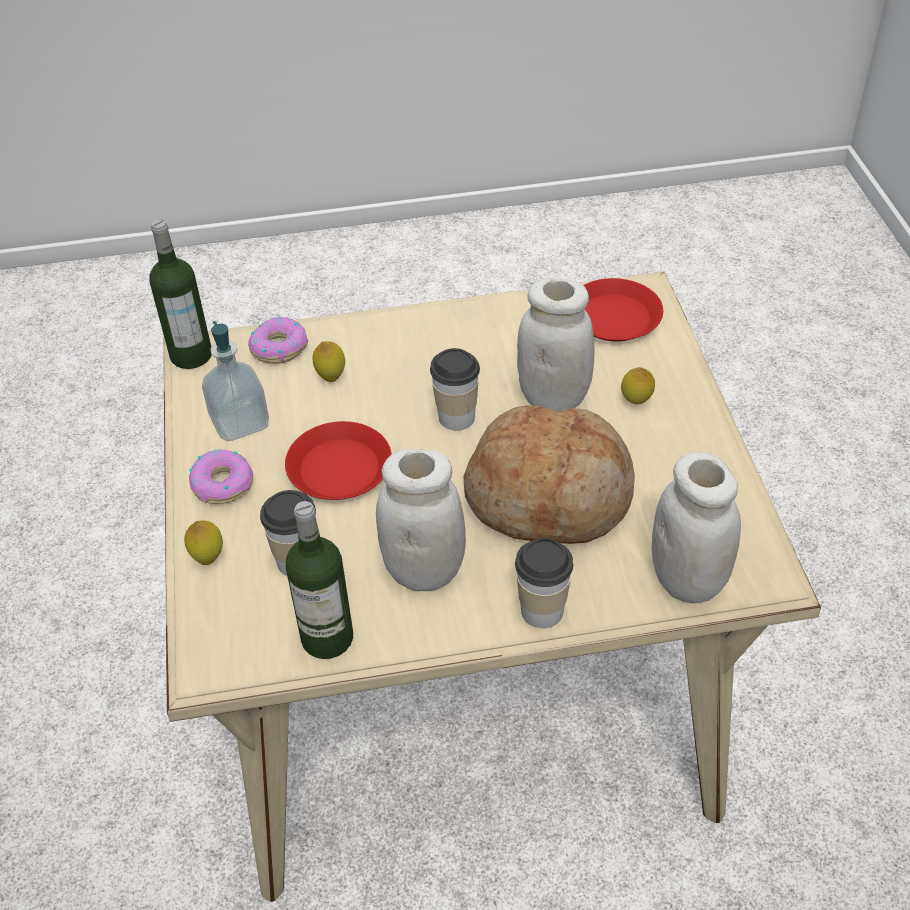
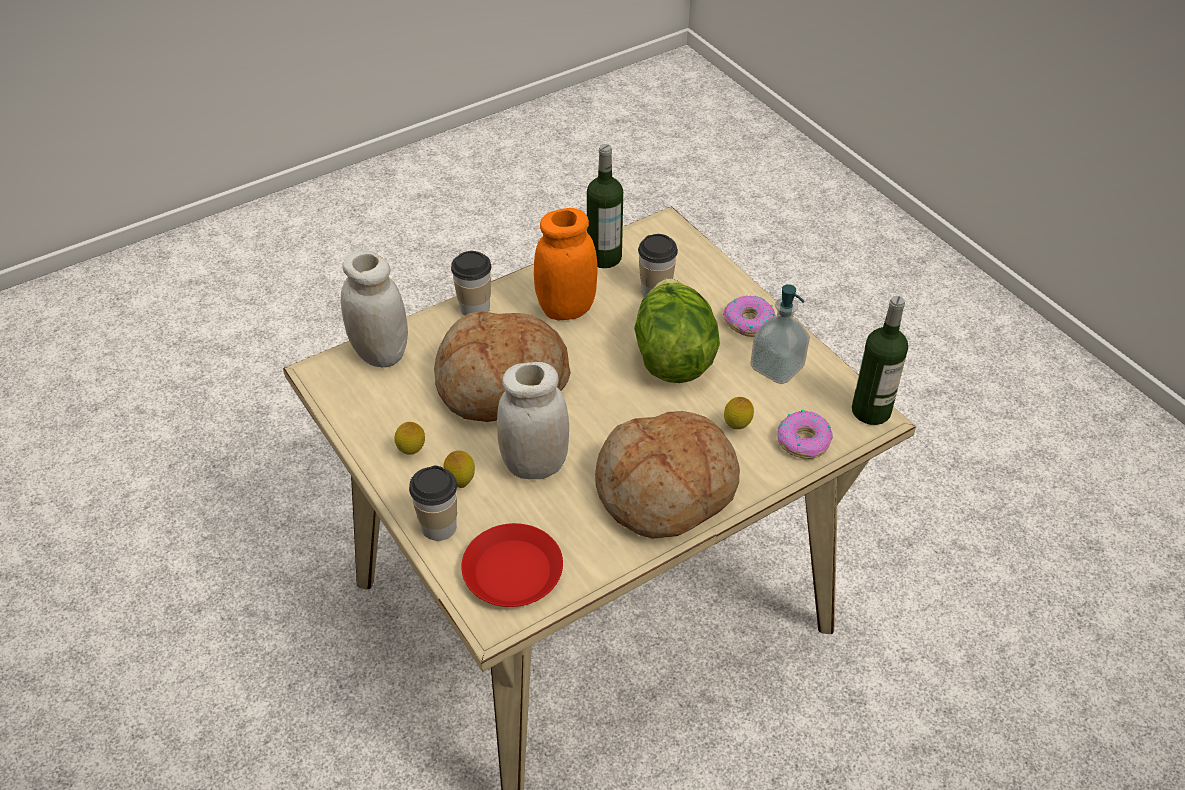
camera: 155 degrees right, 0 degrees up
lemon [184,520,223,565] -> lemon moved to [394,422,425,455]
red plate [285,421,392,500] -> lettuce [634,278,720,383]
white jar [376,449,466,591] -> orange jar [534,208,598,320]
cup [430,348,480,431] -> cup moved to [409,466,457,541]
none -> bread [595,411,740,539]

